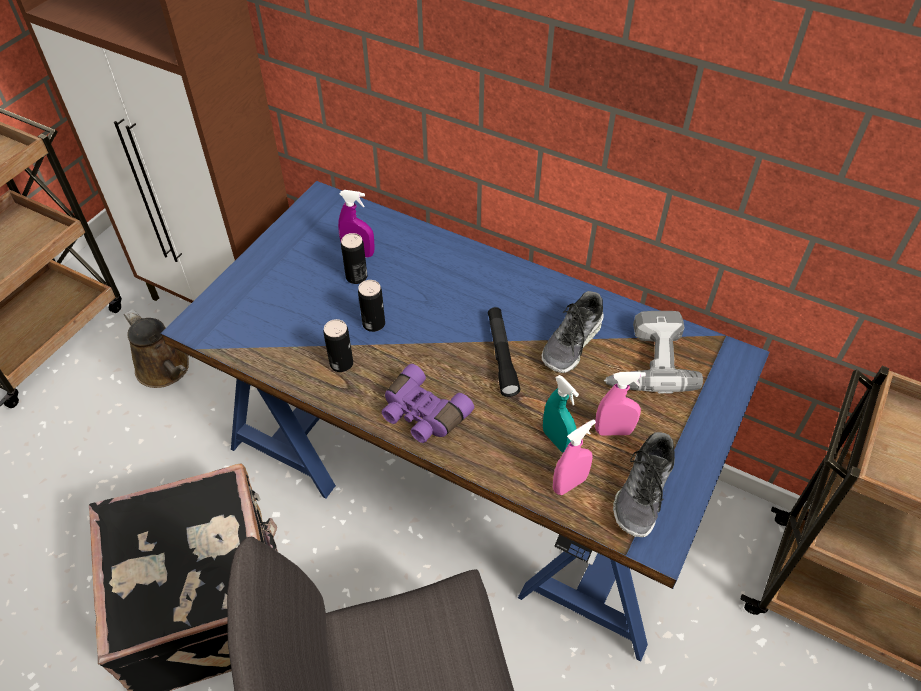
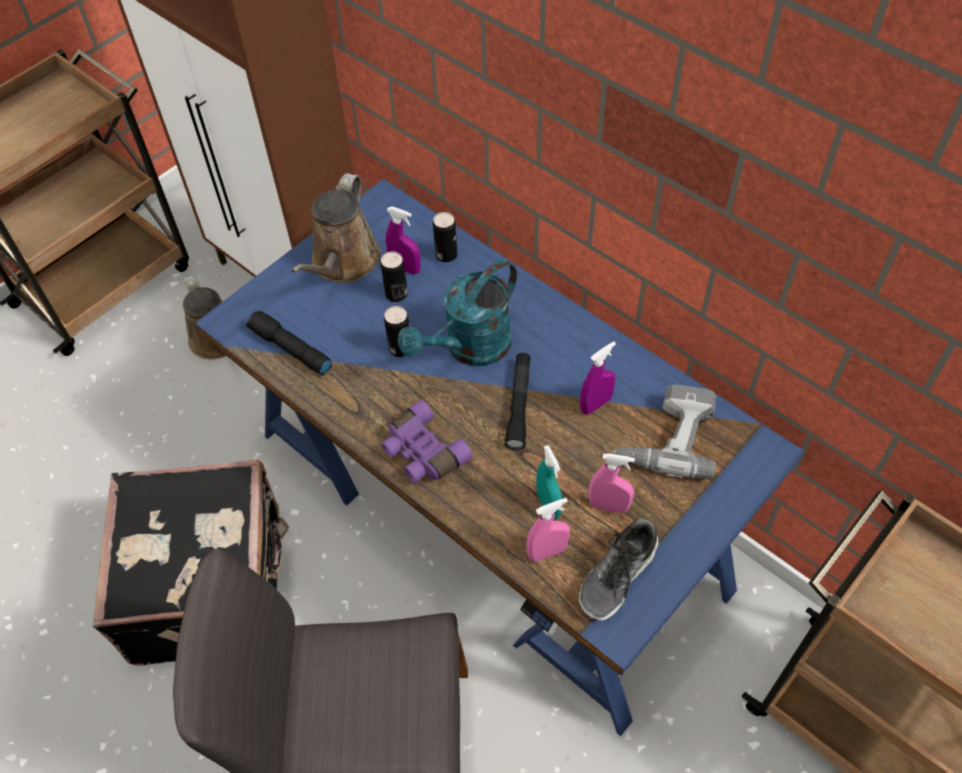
camera: 15 degrees right, 5 degrees up
can [323,319,353,372] -> can moved to [433,212,457,262]
shoe [542,291,604,373] -> purple spray bottle [580,341,616,415]
none -> black flashlight [246,311,332,375]
none -> brown watering can [291,173,381,283]
none -> turquoise watering can [398,259,517,366]

